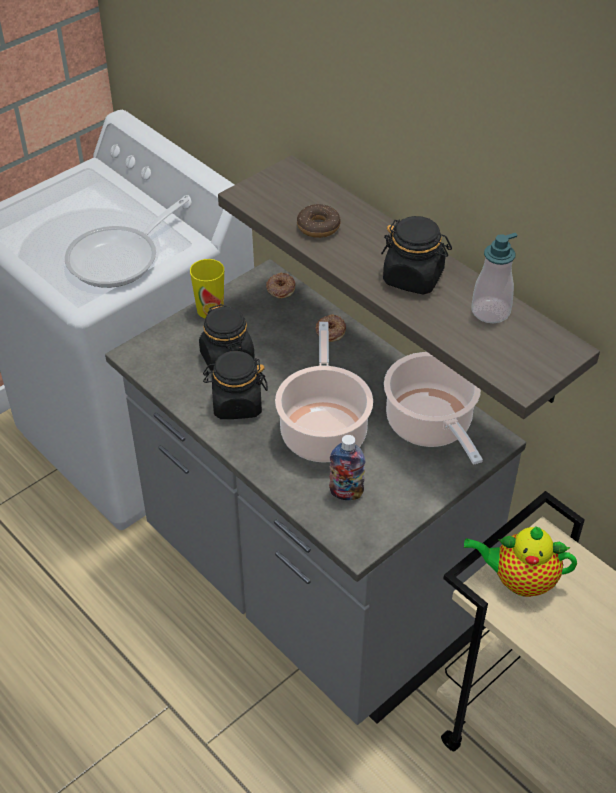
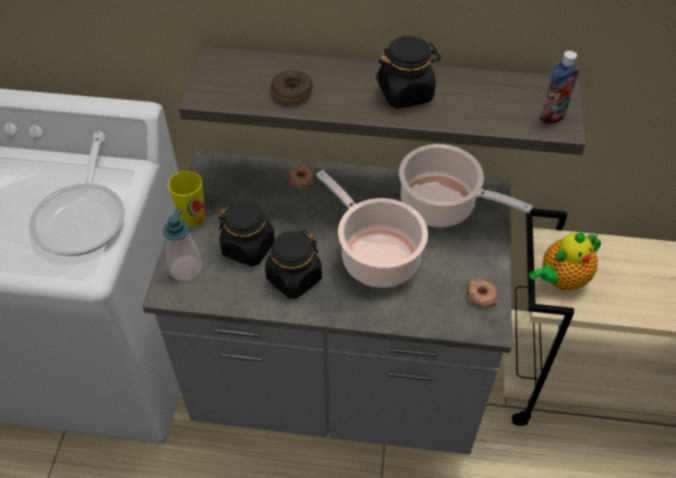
camera: 40 degrees left, 5 degrees up
donut [266,273,295,298] -> donut moved to [467,278,498,308]
bottle [329,435,366,500] -> bottle moved to [540,51,580,124]
soap dispenser [471,233,518,323] -> soap dispenser moved to [163,209,202,281]

